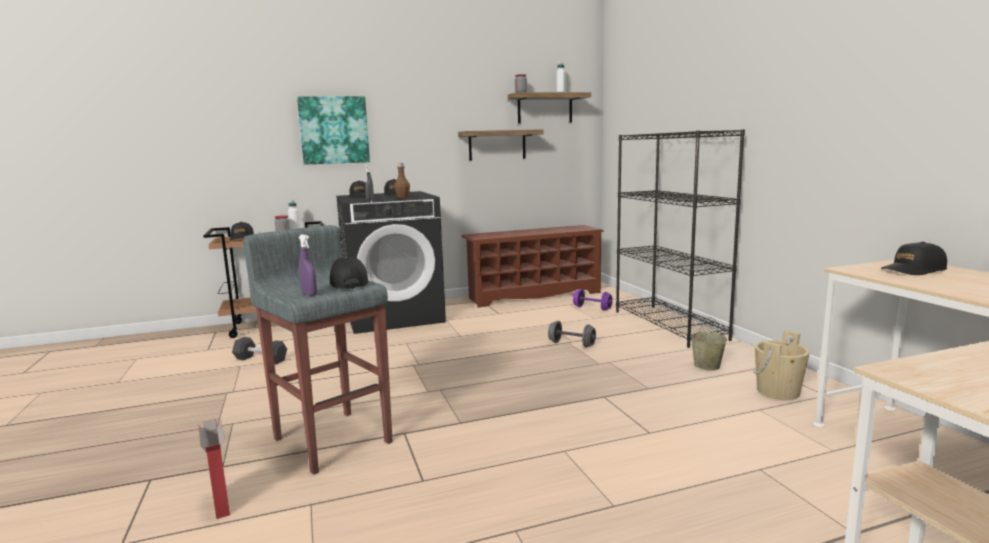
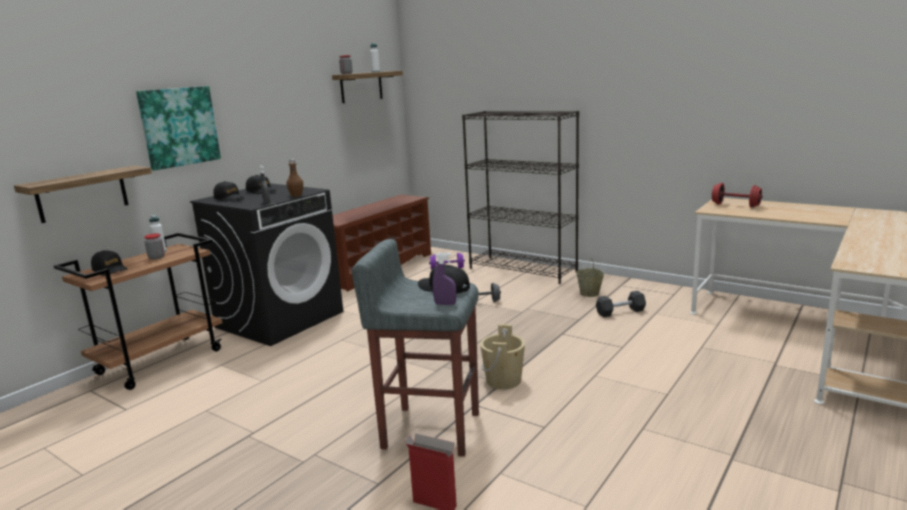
camera: 35 degrees left, 5 degrees up
grey dumbbell [232,337,287,364] -> grey dumbbell moved to [596,291,646,317]
shelf [458,129,543,161] -> shelf moved to [14,166,152,223]
beige bucket [753,330,810,400] -> beige bucket moved to [480,324,525,389]
black cap [881,242,947,275] -> red dumbbell [712,183,763,208]

